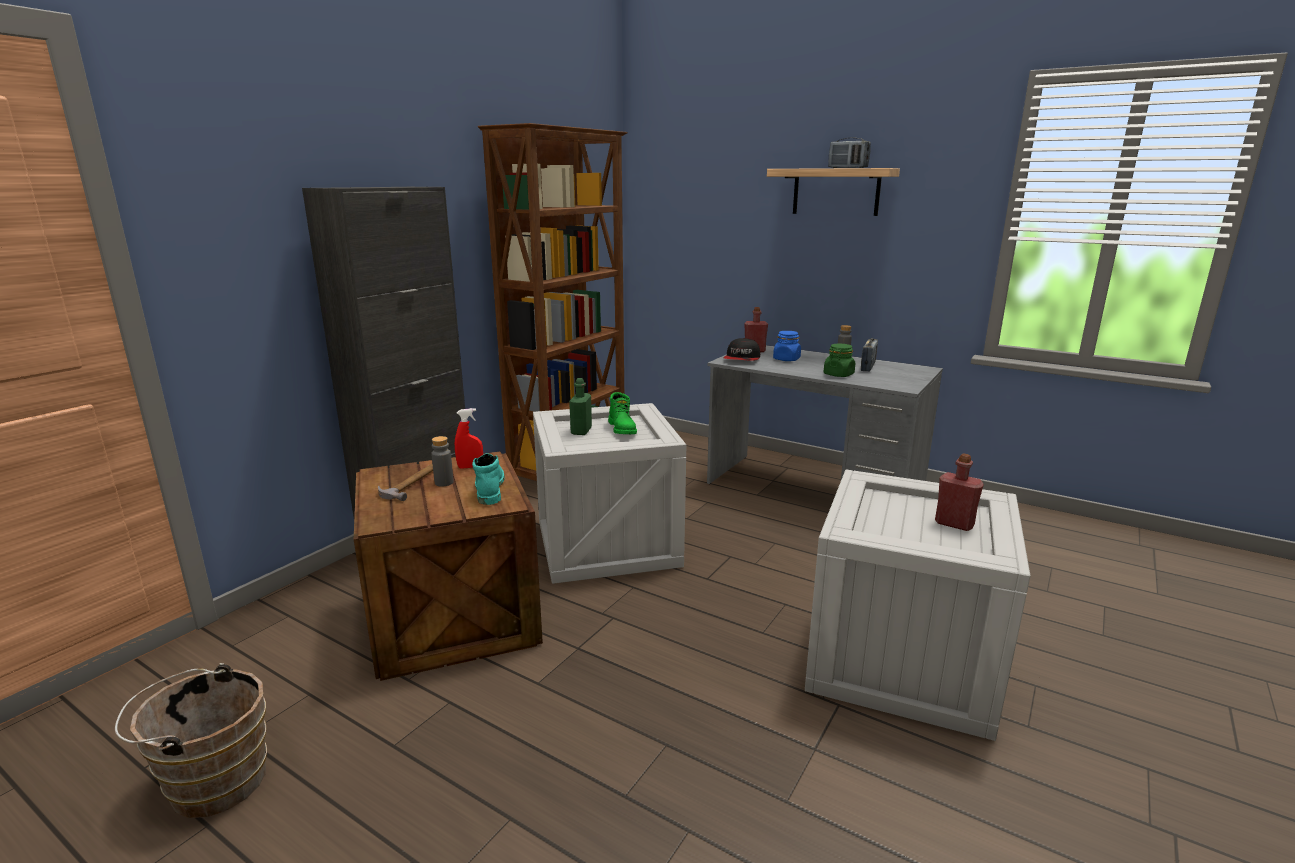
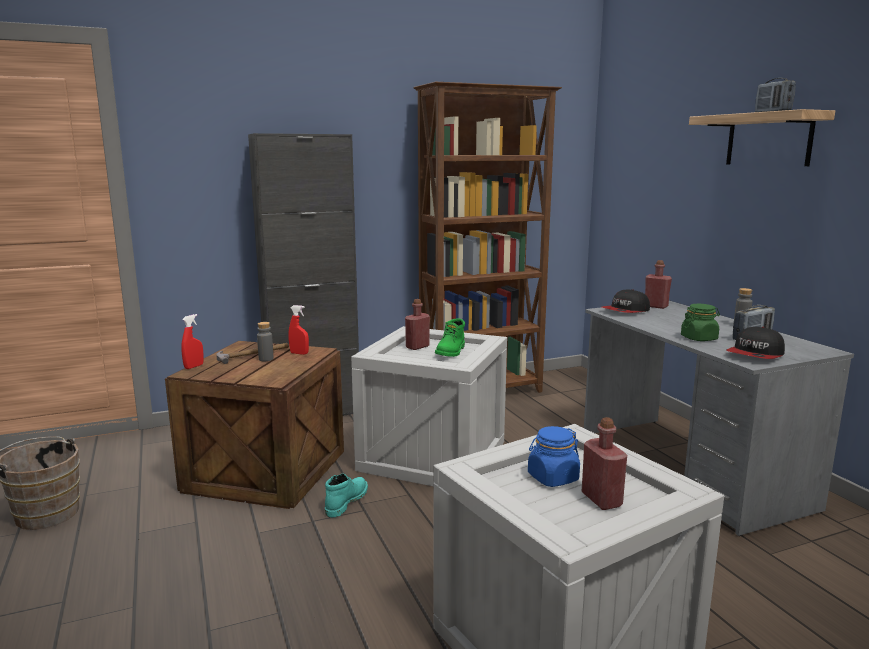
camera: 35 degrees right, 5 degrees down
turquoise boot [472,453,505,505] -> turquoise boot moved to [325,474,368,518]
green bottle [569,378,592,435] -> red bottle [405,299,430,350]
blue jar [773,331,801,361] -> blue jar moved to [528,426,580,487]
none -> red spray bottle [181,314,204,369]
none -> cap [727,327,785,359]

